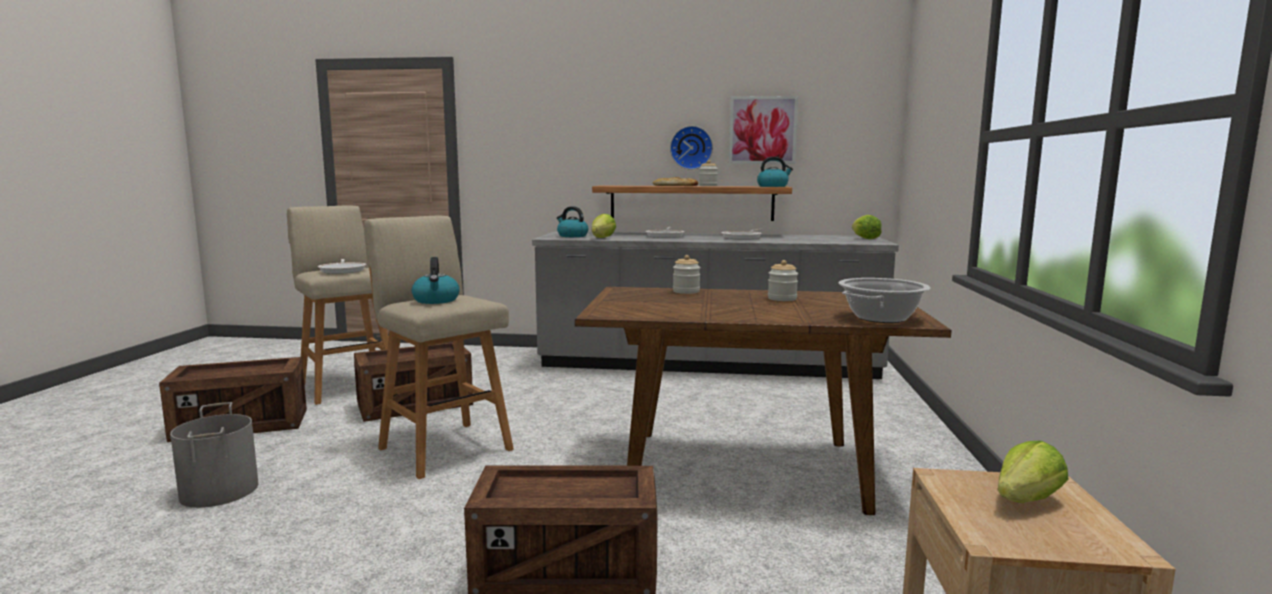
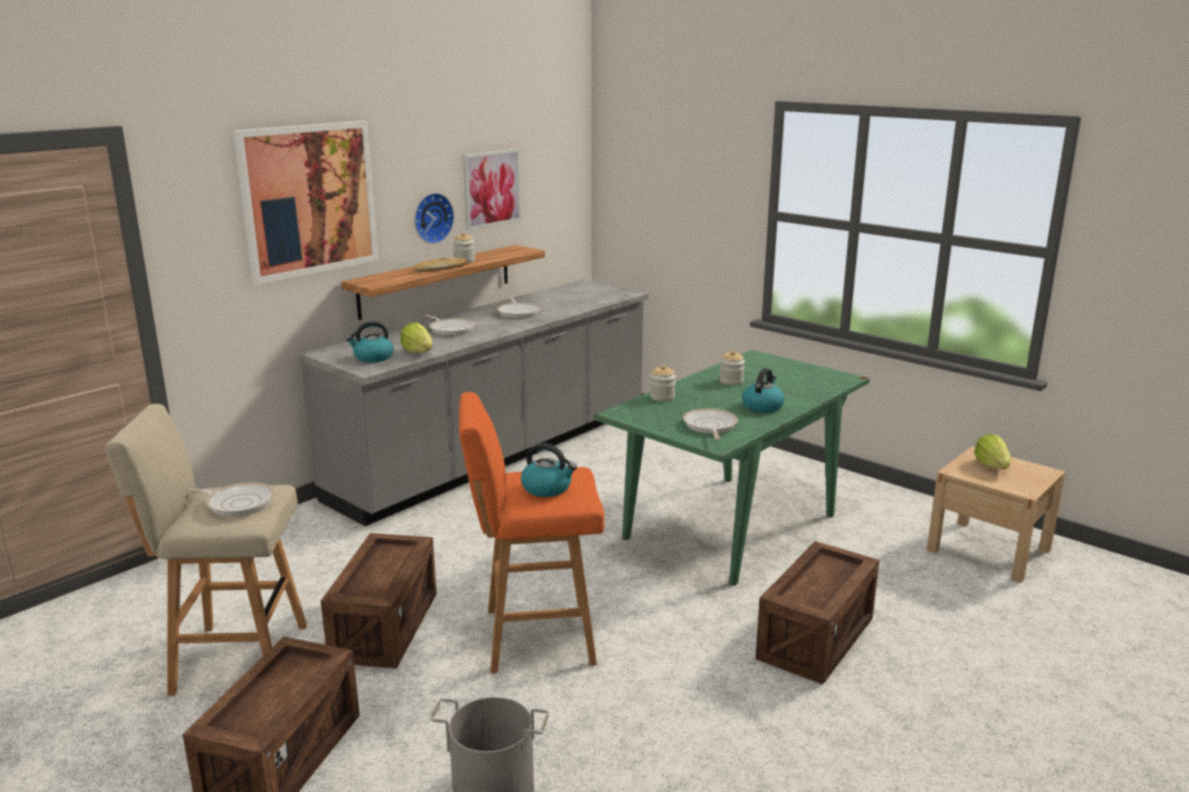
camera: 55 degrees left, 10 degrees up
beige stool [364,216,514,479] -> orange stool [459,392,605,673]
brown dining table [575,287,952,515] -> green dining table [595,350,870,586]
kettle [757,157,793,187] -> kettle moved to [742,368,785,413]
cooking pot [838,278,930,323] -> none
lettuce [852,215,882,239] -> none
none -> picture [233,121,378,285]
none -> frying pan [683,409,738,440]

